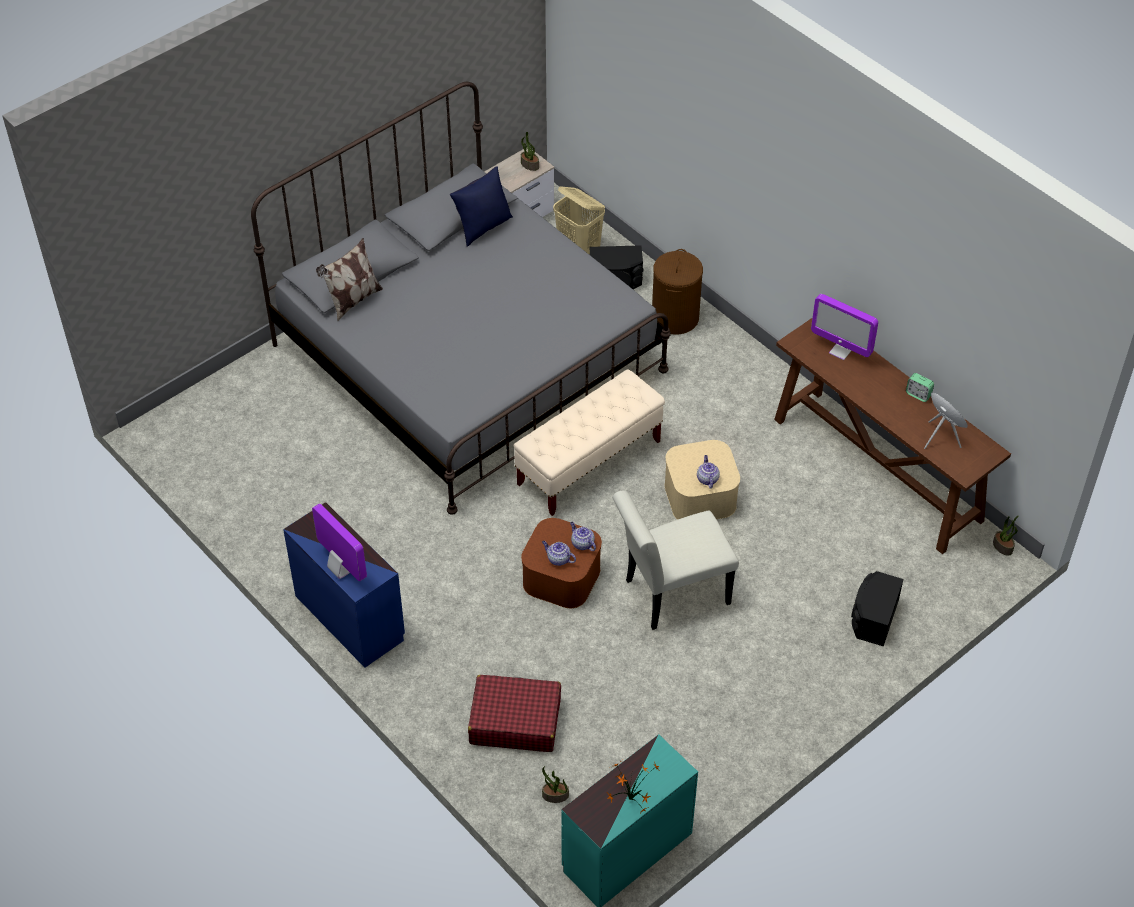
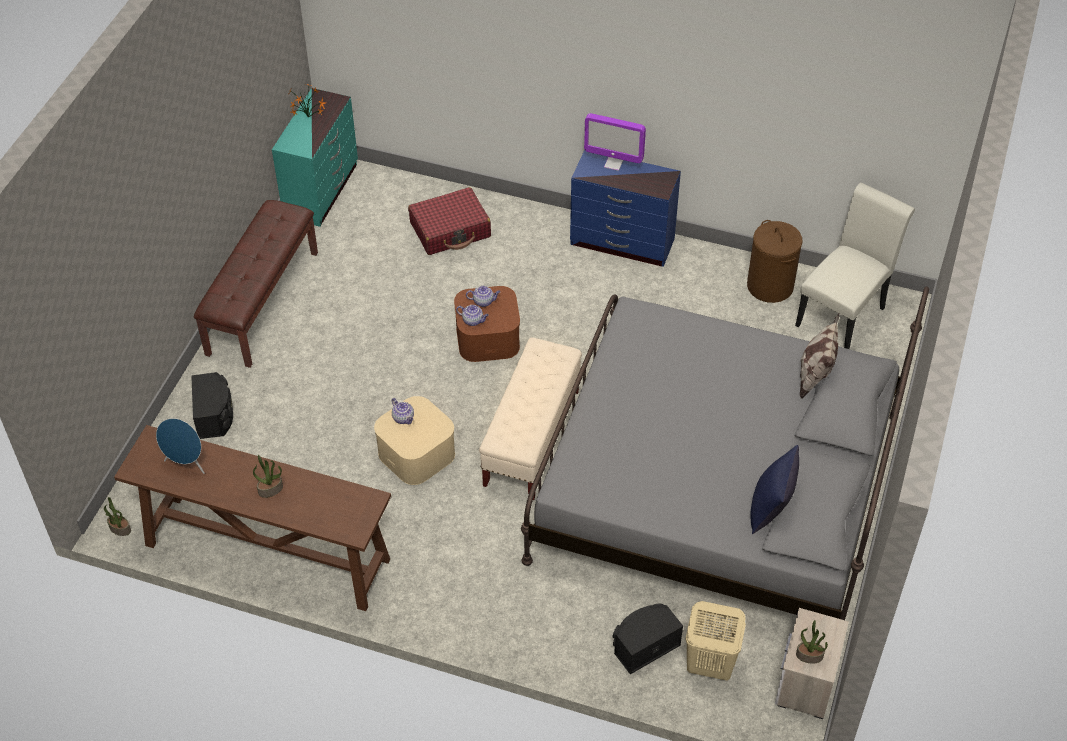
camera: 150 degrees right, 0 degrees up
potted plant [542,766,569,803] -> potted plant moved to [253,455,283,498]
white chair [612,490,739,630] -> white chair moved to [795,183,915,349]
brown laundry basket [652,249,703,335] -> brown laundry basket moved to [747,220,803,303]
monitor [811,294,878,360] -> none
alarm clock [906,373,934,402] -> none
none -> brown bench [194,200,318,368]

